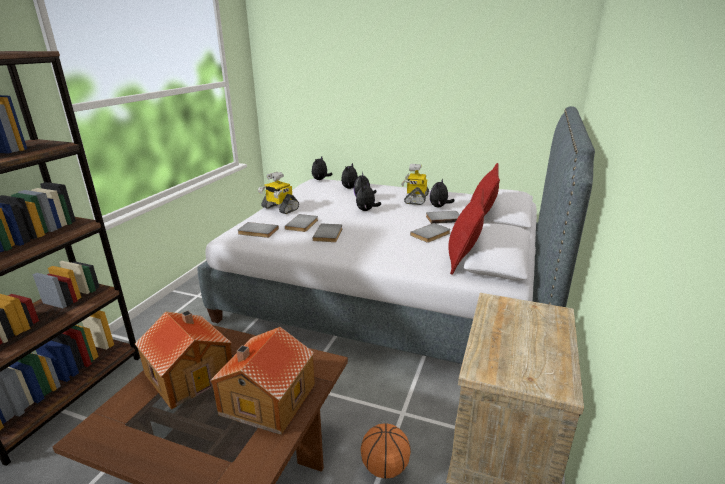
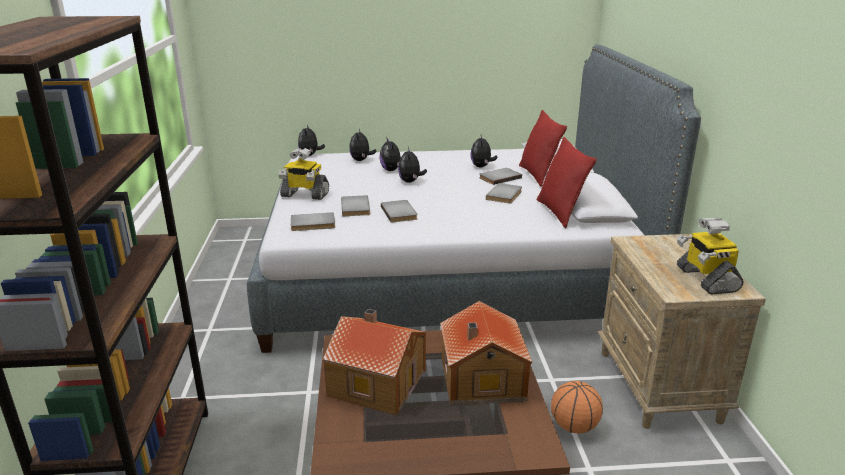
camera: 25 degrees left, 0 degrees up
toy robot [401,164,429,205] -> toy robot moved to [677,218,744,295]

